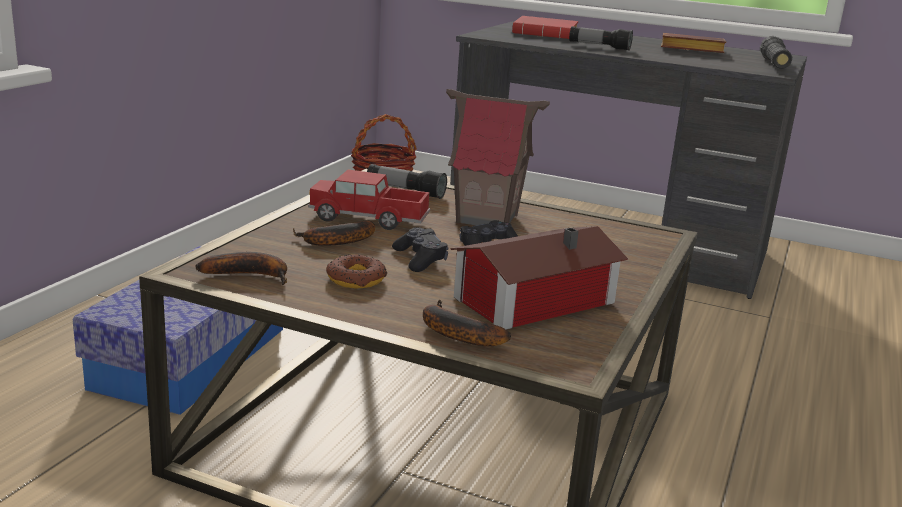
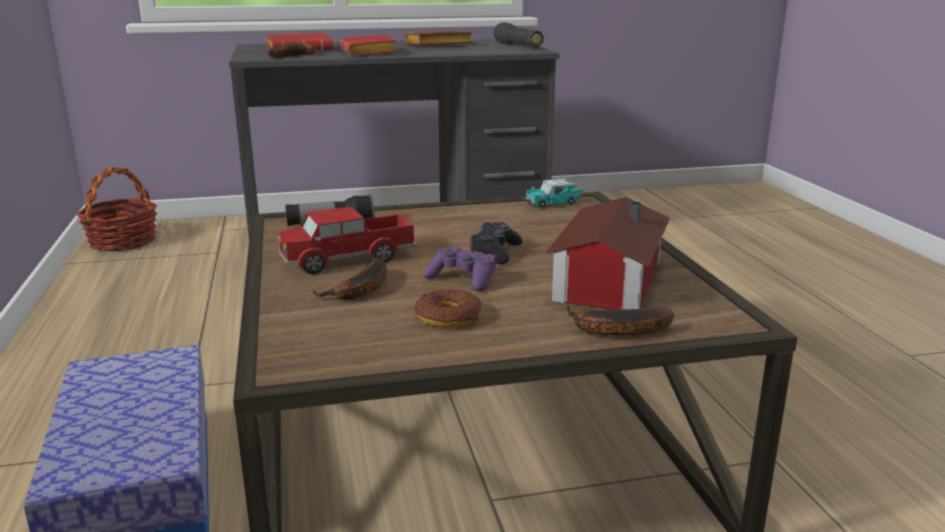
camera: 35 degrees left, 0 degrees up
banana [195,252,287,285] -> banana moved to [268,43,324,58]
black game controller [392,227,449,272] -> purple game controller [423,246,495,291]
toy house [446,89,550,225] -> none
flashlight [569,26,633,51] -> red book [340,35,397,56]
none -> toy car [525,178,584,207]

